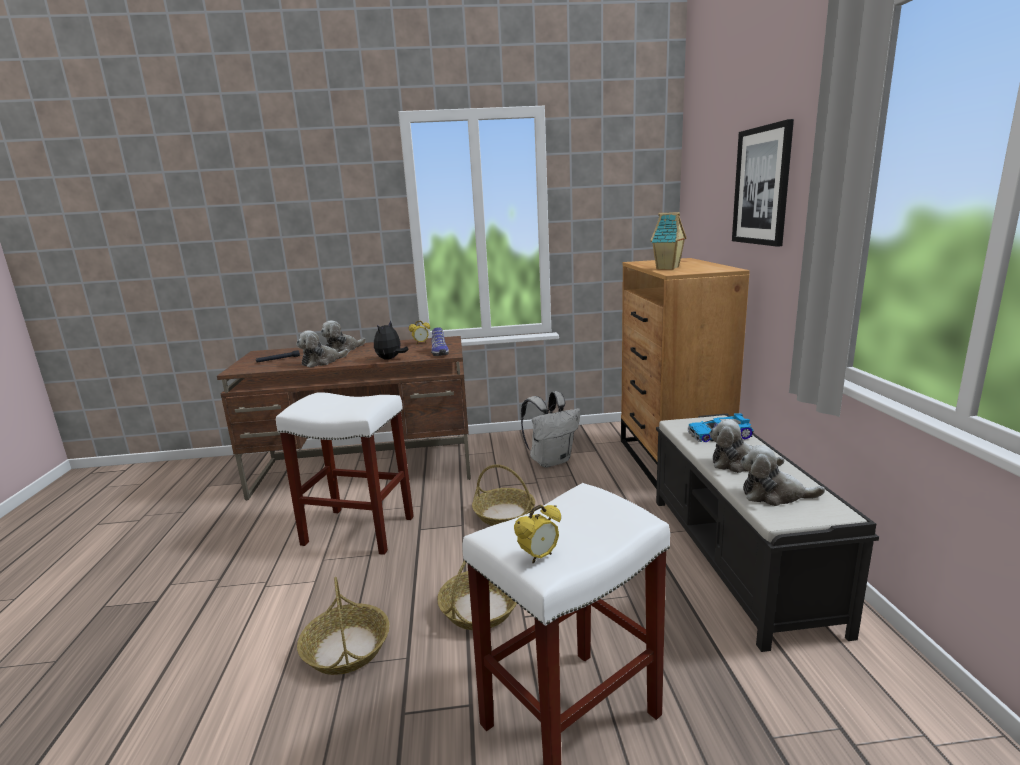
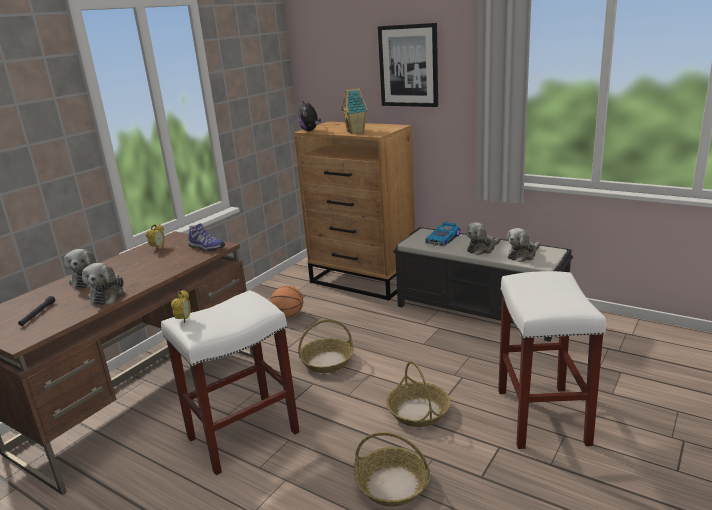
camera: 50 degrees left, 5 degrees up
plush toy [374,320,409,360] -> plush toy moved to [298,102,321,131]
alarm clock [514,505,561,563] -> alarm clock moved to [171,290,191,323]
white backpack [521,392,580,468] -> basketball [270,285,303,318]

